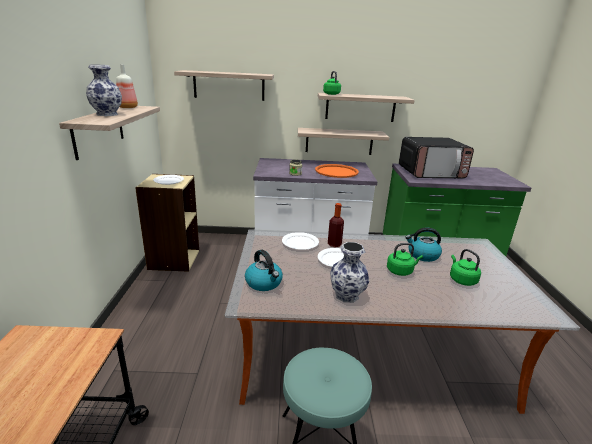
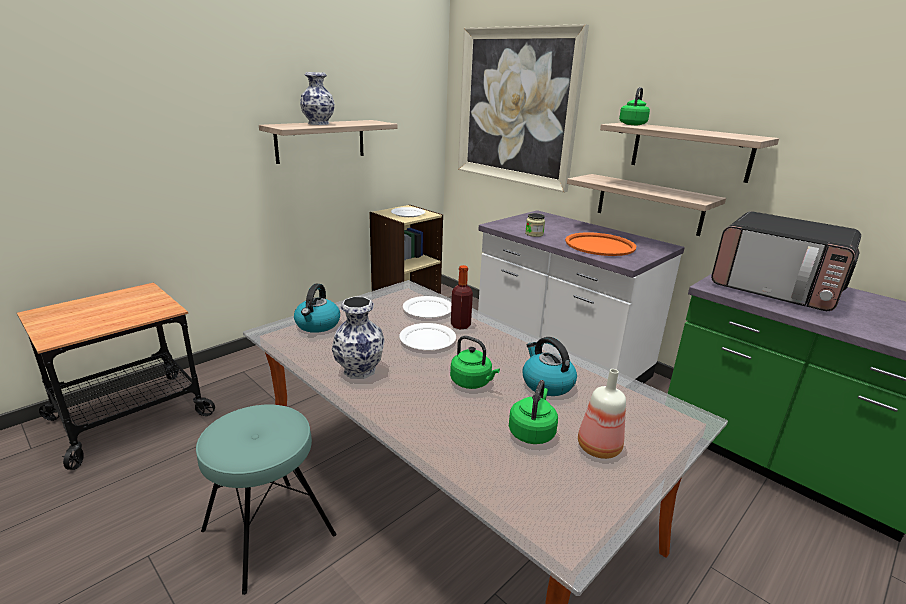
camera: 45 degrees right, 0 degrees up
bottle [116,64,138,108] -> bottle moved to [578,369,626,459]
shelf [174,70,274,101] -> picture [458,24,589,192]

